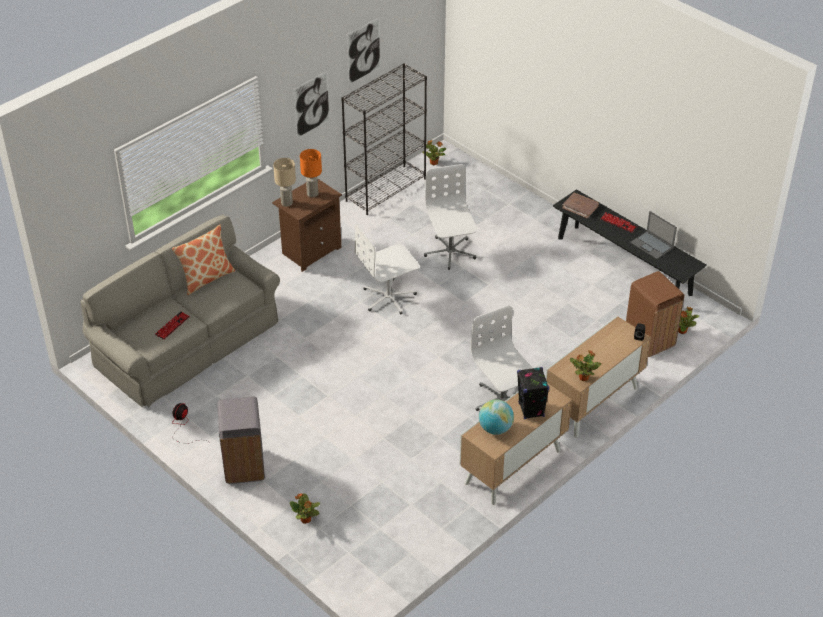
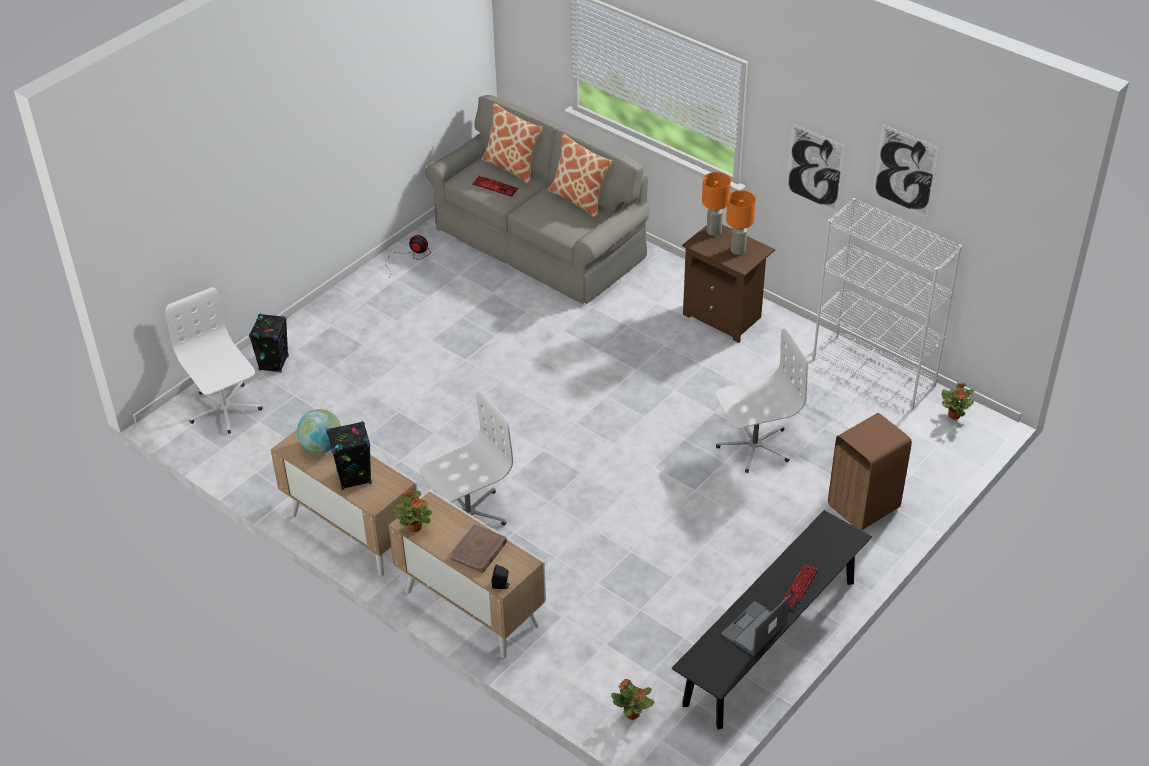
camera: 85 degrees right, 0 degrees up
grey trash can [218,397,265,484] -> none
beige table lamp [273,158,296,206] -> orange table lamp [702,172,731,236]
potted plant [290,493,320,524] -> black speaker [249,313,289,373]
black bookcase [341,63,427,215] -> white bookcase [813,198,962,410]
white office chair [355,224,420,314] -> white office chair moved to [166,287,262,434]
brown book [562,192,599,218] -> brown book moved to [450,524,507,573]
brown trash can [626,271,684,357] -> brown trash can moved to [828,413,912,530]
none -> pillow [481,103,543,185]

